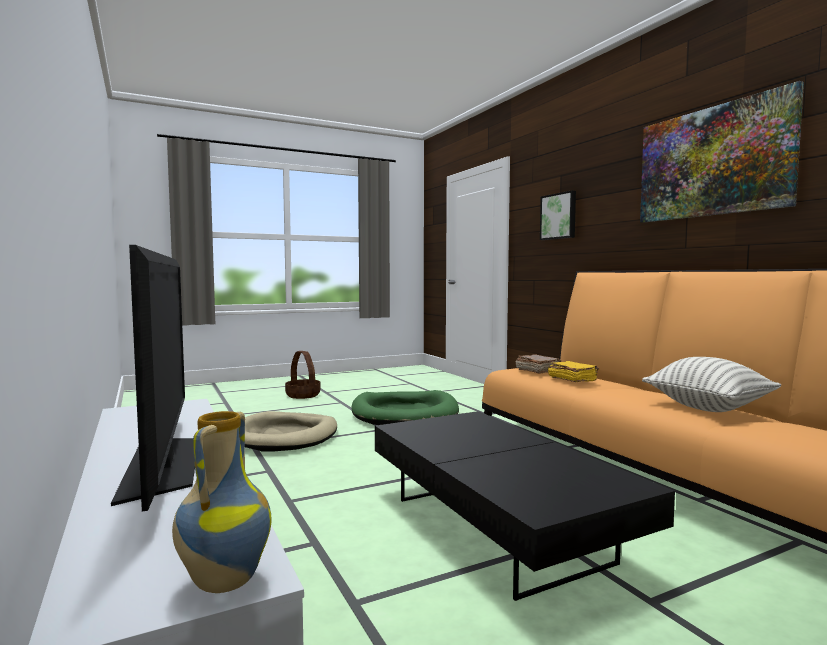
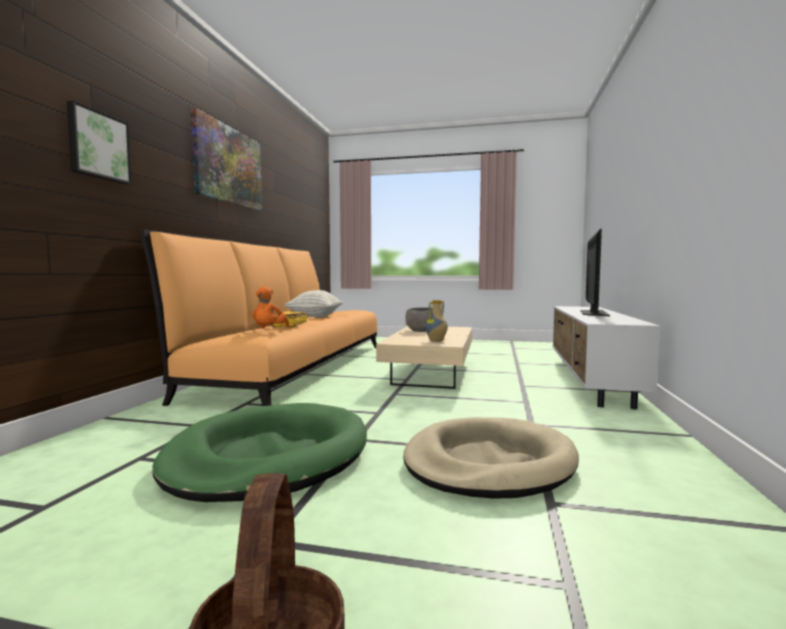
camera: 140 degrees left, 0 degrees up
vase [172,411,271,593] -> vase moved to [425,300,448,342]
black coffee table [375,411,675,601] -> beige coffee table [376,326,472,389]
brown book [516,354,561,374] -> orange plush toy [252,286,290,329]
none -> grey bowl [405,307,432,332]

